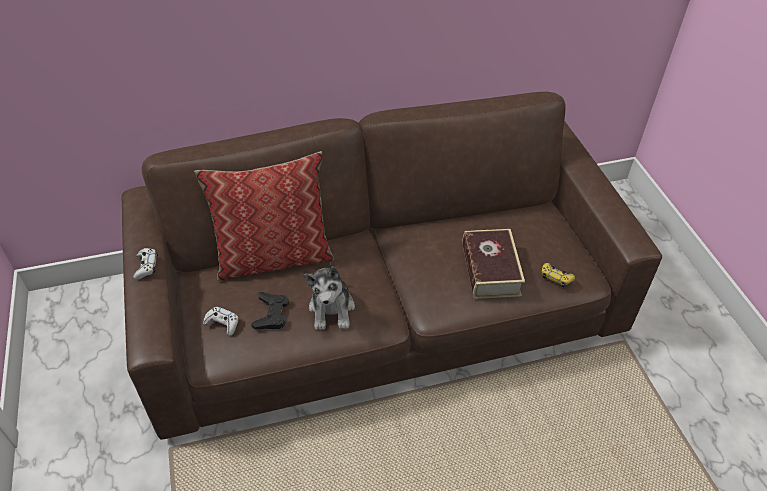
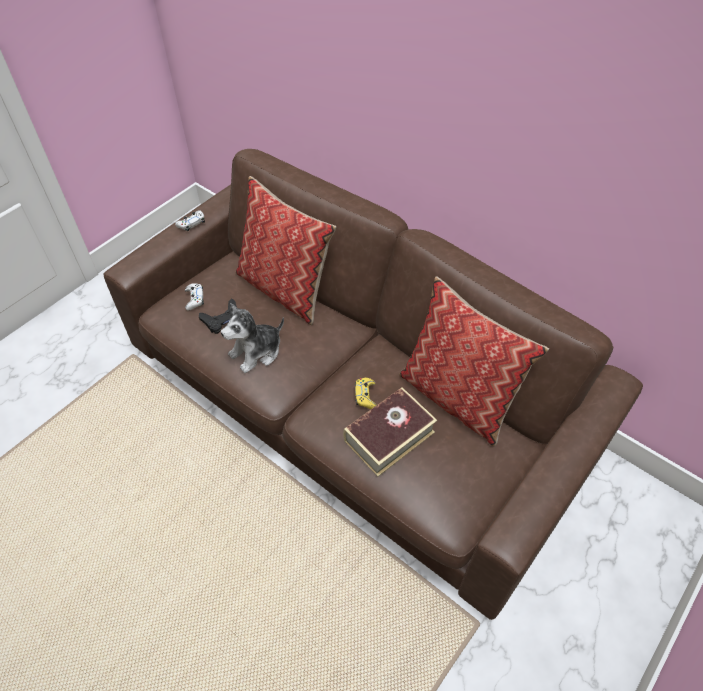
camera: 55 degrees right, 5 degrees up
yellow game controller [542,263,575,287] -> yellow game controller moved to [355,378,377,409]
none -> pillow [399,276,549,447]

